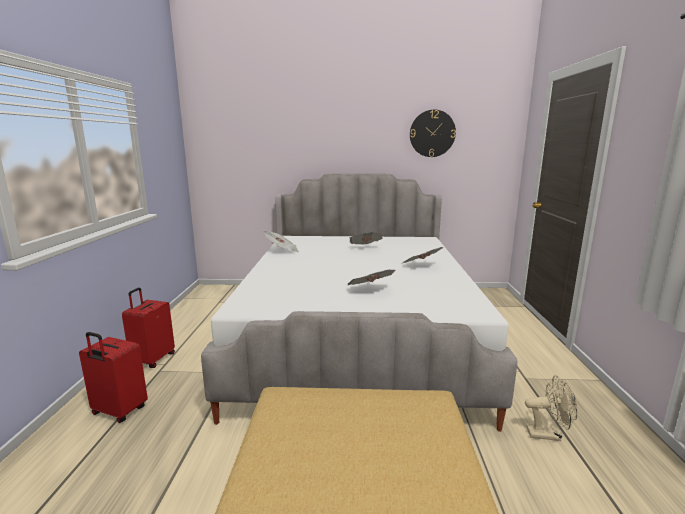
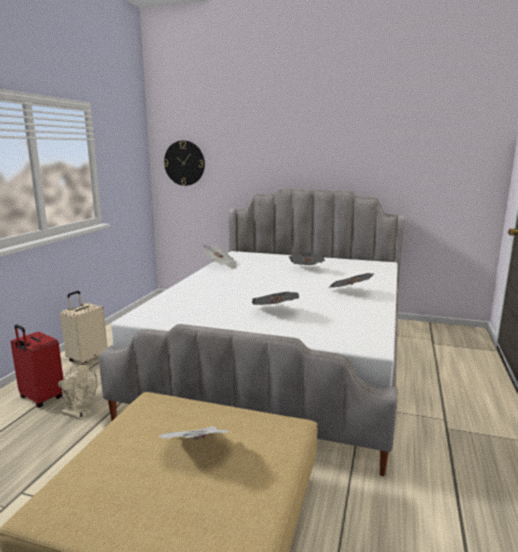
camera: 15 degrees right, 0 degrees up
red suitcase [122,288,175,368] -> beige suitcase [60,291,108,365]
wall clock [410,110,456,157] -> wall clock moved to [164,140,205,186]
beige fan [525,375,578,441] -> beige fan moved to [58,363,97,420]
none -> newspaper [158,426,232,440]

